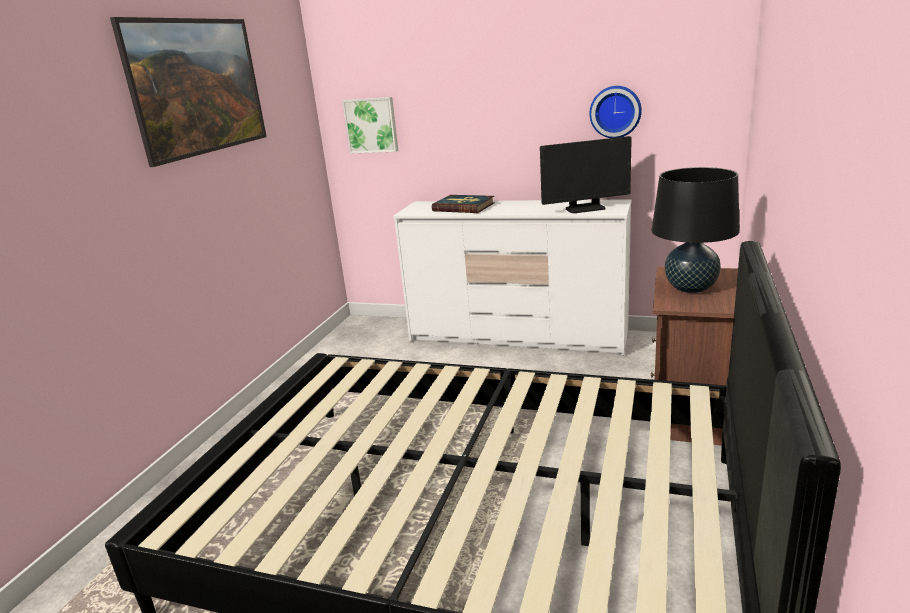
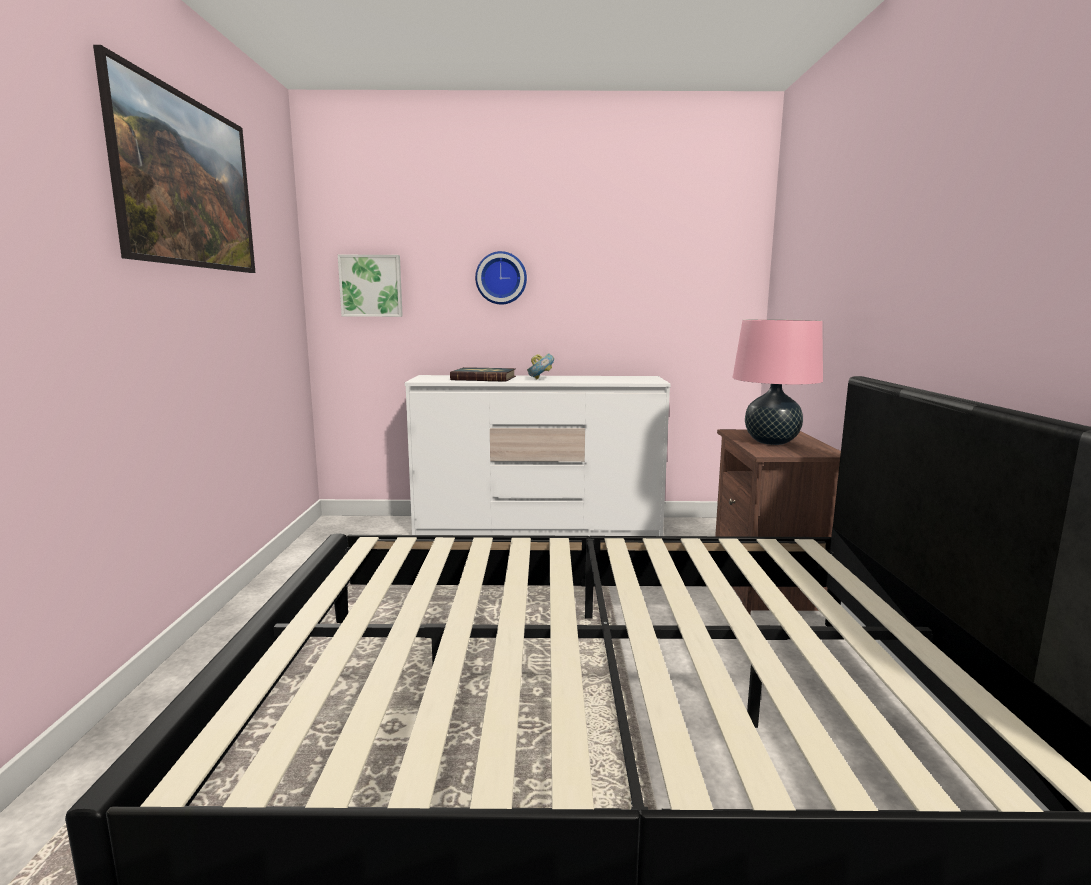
camera: 20 degrees left, 10 degrees down
monitor [540,136,632,213] -> none
wall clock [590,86,642,138] -> wall clock moved to [475,251,527,305]
black table lamp [652,167,740,293] -> pink table lamp [732,319,823,445]
none -> bowl [527,353,554,379]

